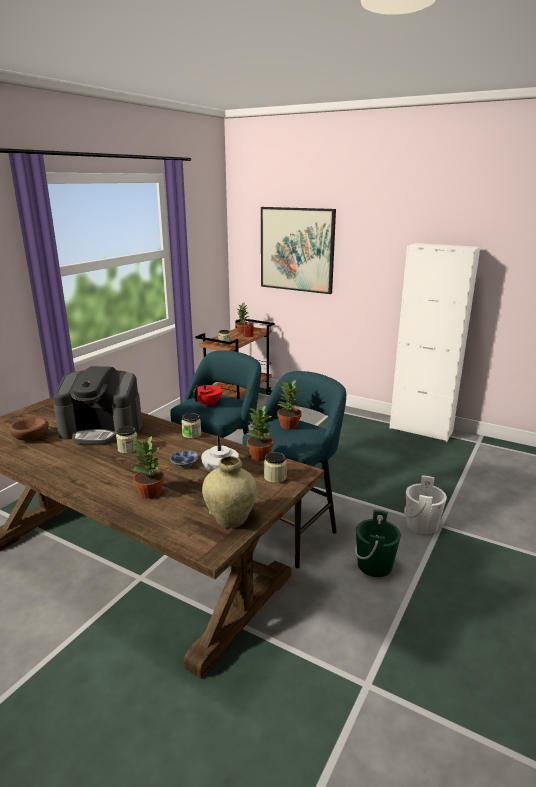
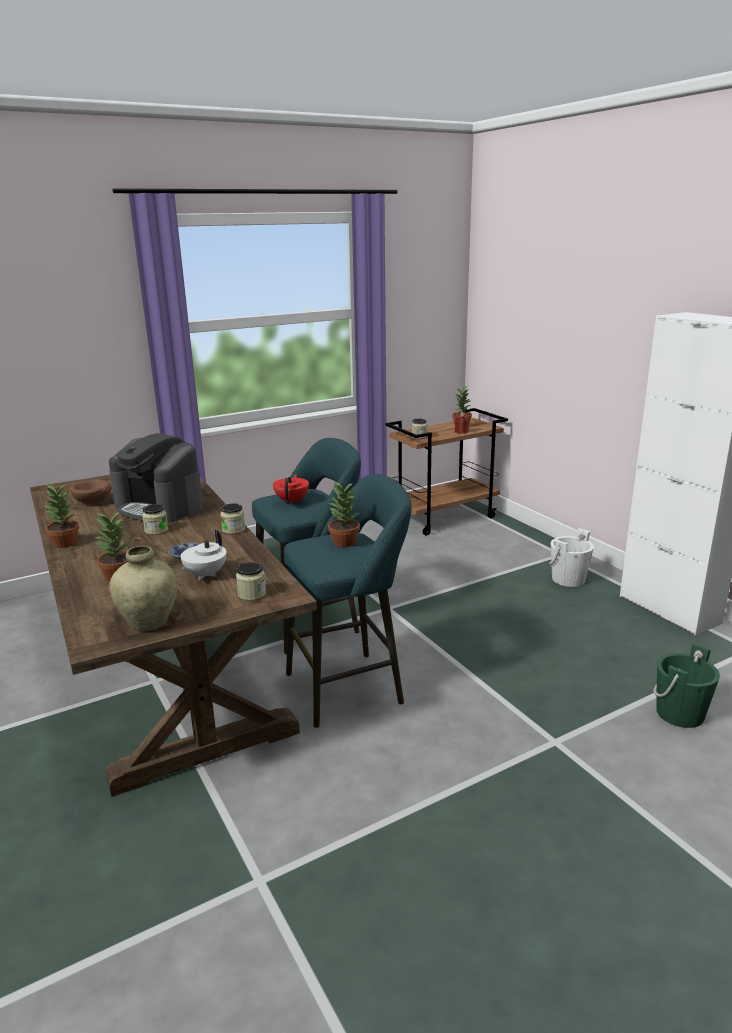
camera: 30 degrees right, 0 degrees up
red teapot [193,384,222,406] -> red teapot turned 60 degrees counterclockwise [273,474,309,505]
potted plant [246,405,273,460] -> potted plant moved to [43,484,79,548]
picture [261,207,336,294] -> none
green bucket [355,510,401,577] -> green bucket moved to [653,643,720,728]
white bucket [404,476,447,534] -> white bucket moved to [549,528,594,587]

